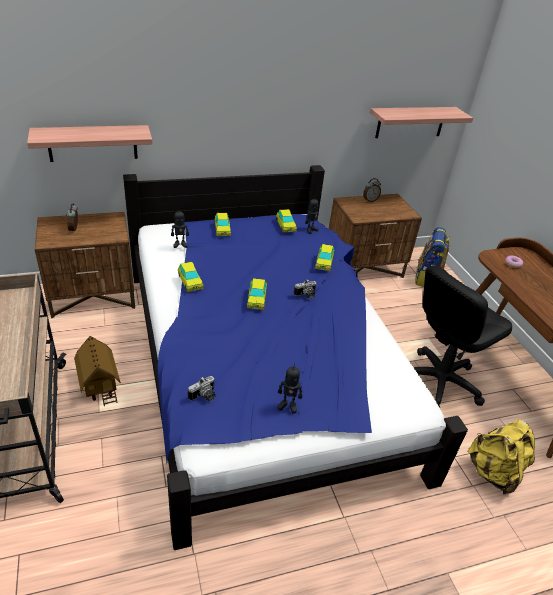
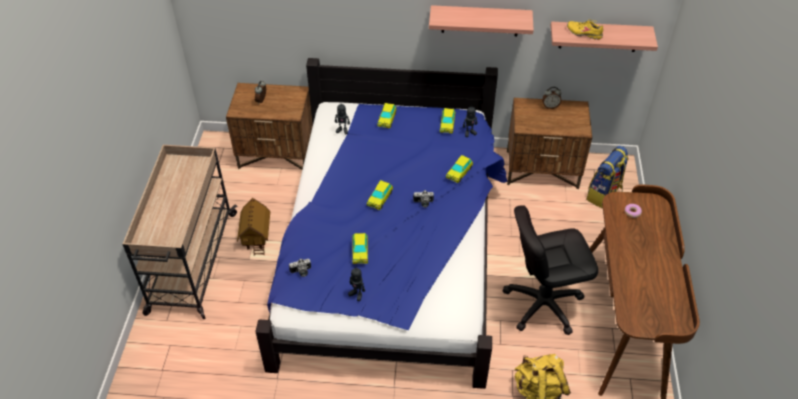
camera: 25 degrees right, 10 degrees up
shelf [27,125,153,162] -> shelf moved to [429,5,534,36]
toy car [178,262,204,292] -> toy car moved to [352,233,368,264]
none -> yellow shoe [567,19,603,40]

